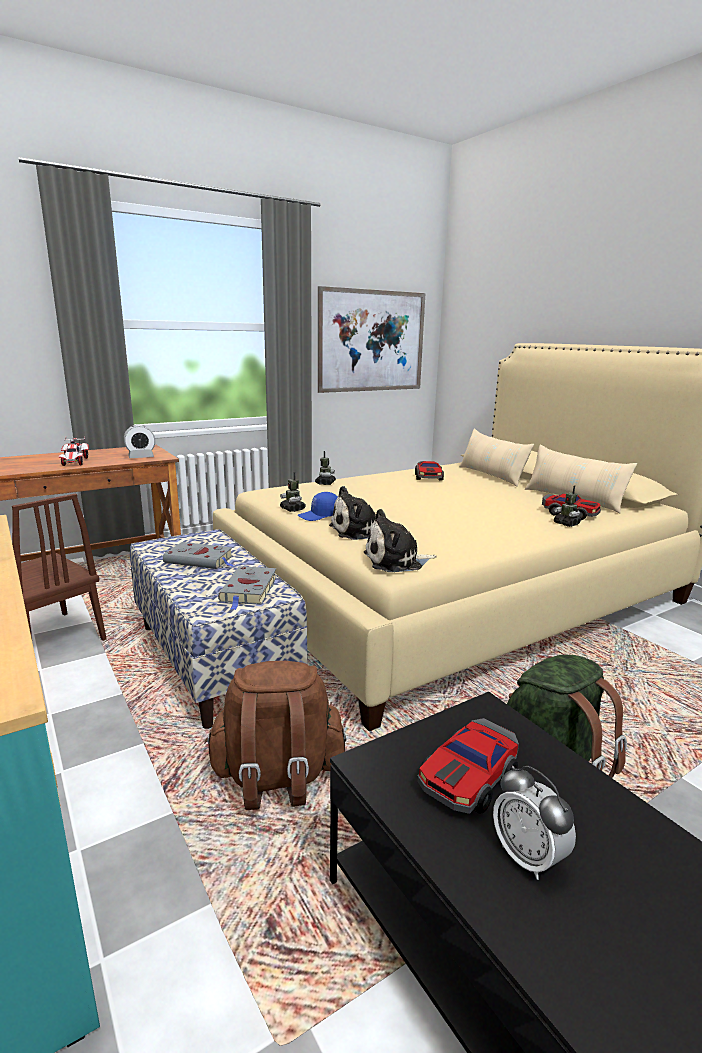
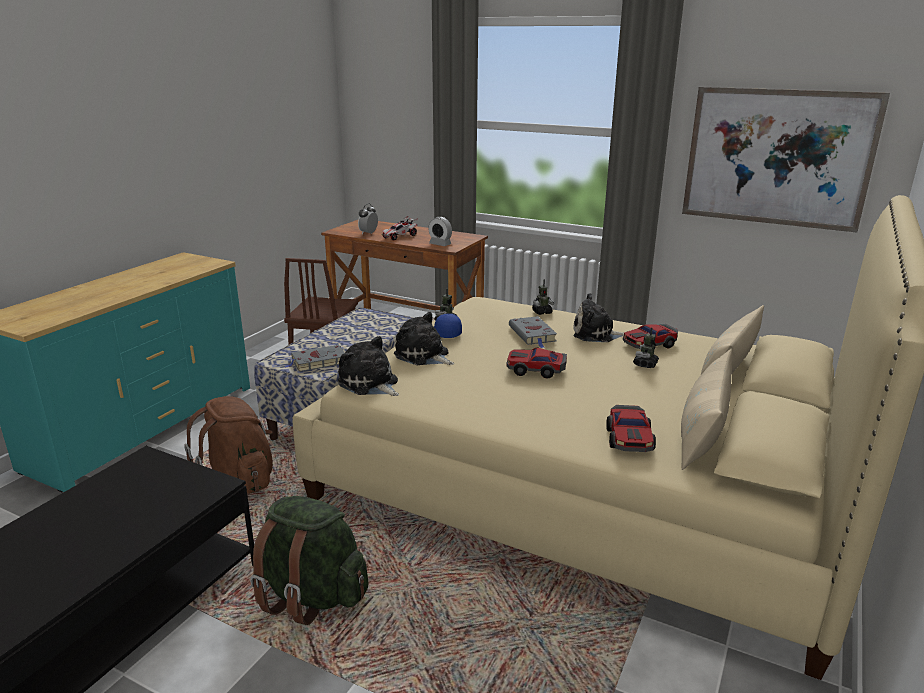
camera: 60 degrees right, 5 degrees up
grey book [163,542,233,569] -> grey book moved to [509,316,557,348]
toy car [417,718,519,814] -> toy car moved to [506,348,567,378]
alarm clock [493,766,576,880] -> alarm clock moved to [358,203,378,235]
toy robot [554,485,581,527] -> toy robot moved to [633,327,659,368]
none -> plush toy [574,293,624,342]

